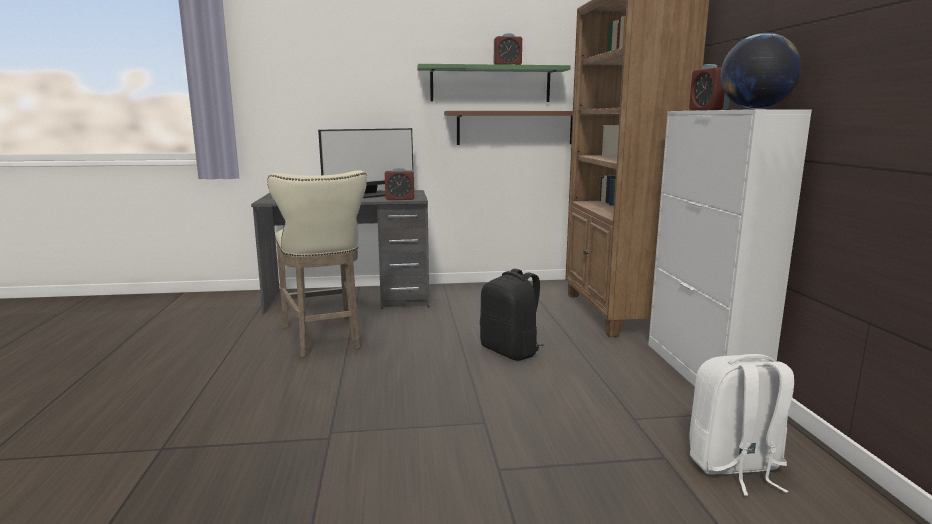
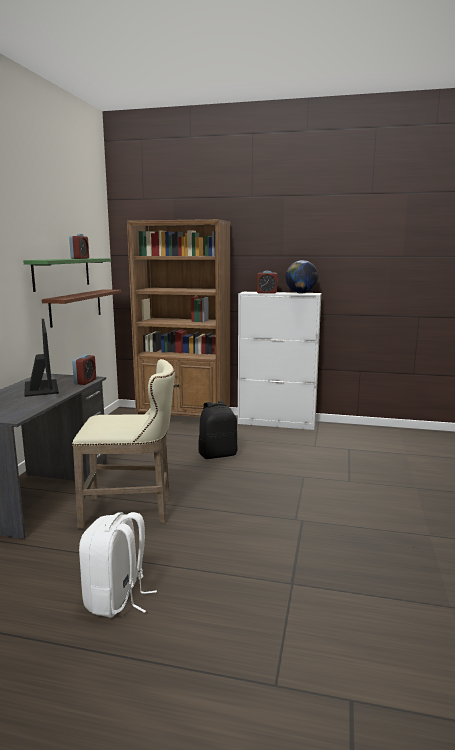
camera: 70 degrees left, 0 degrees up
white backpack [689,354,794,496] -> white backpack moved to [79,512,157,618]

